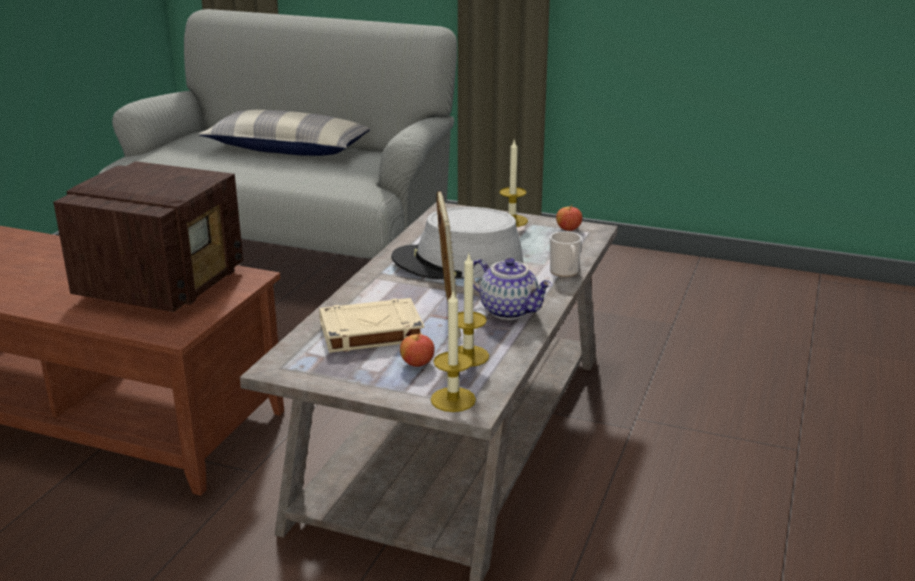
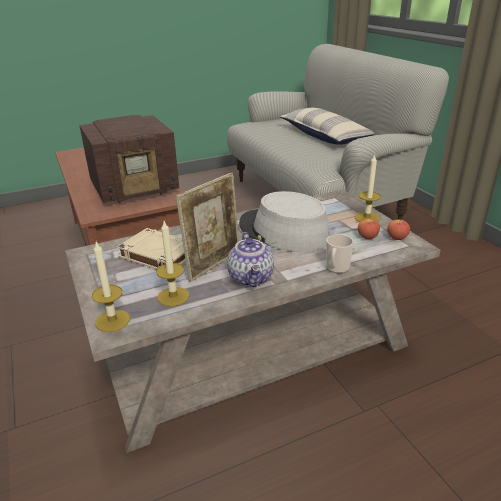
camera: 45 degrees right, 5 degrees up
apple [400,333,434,367] -> apple moved to [358,219,380,239]

